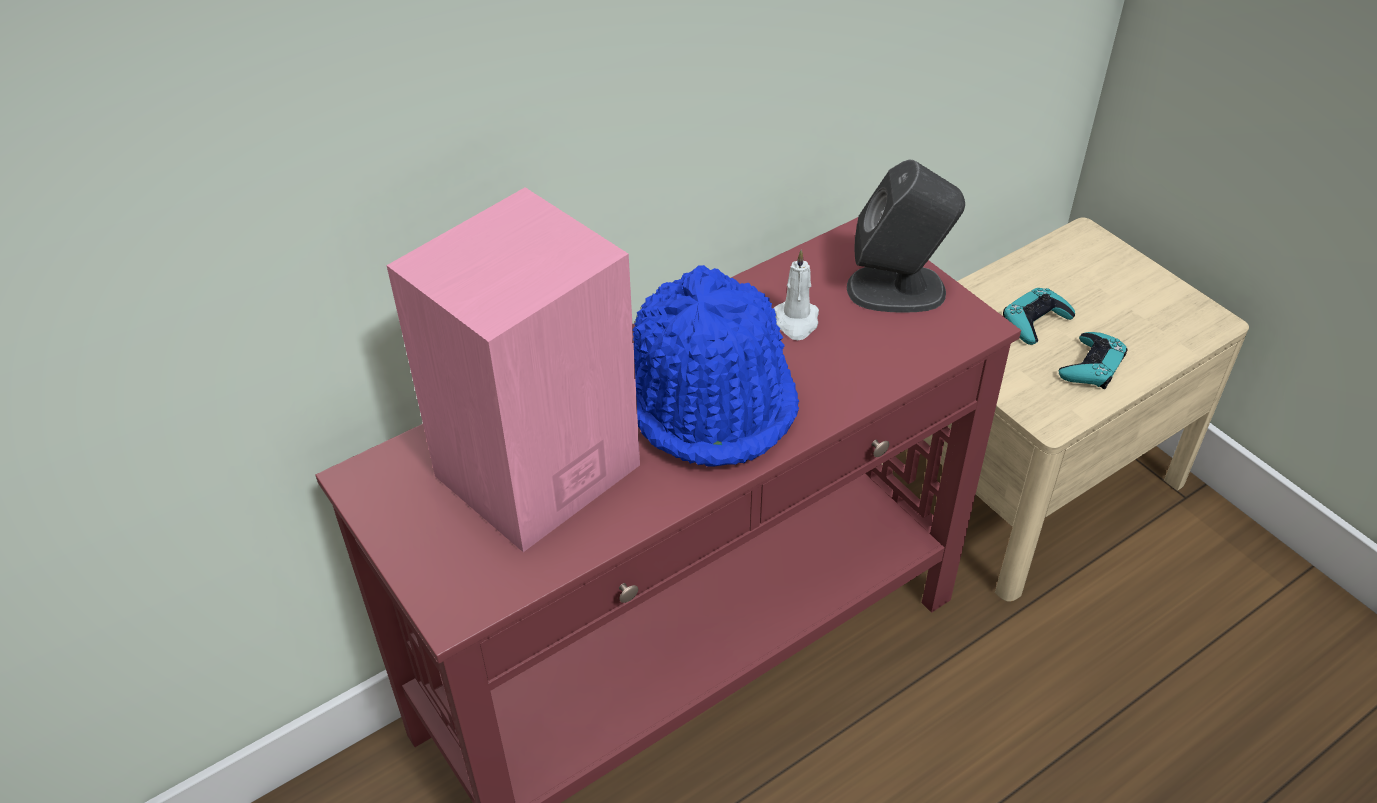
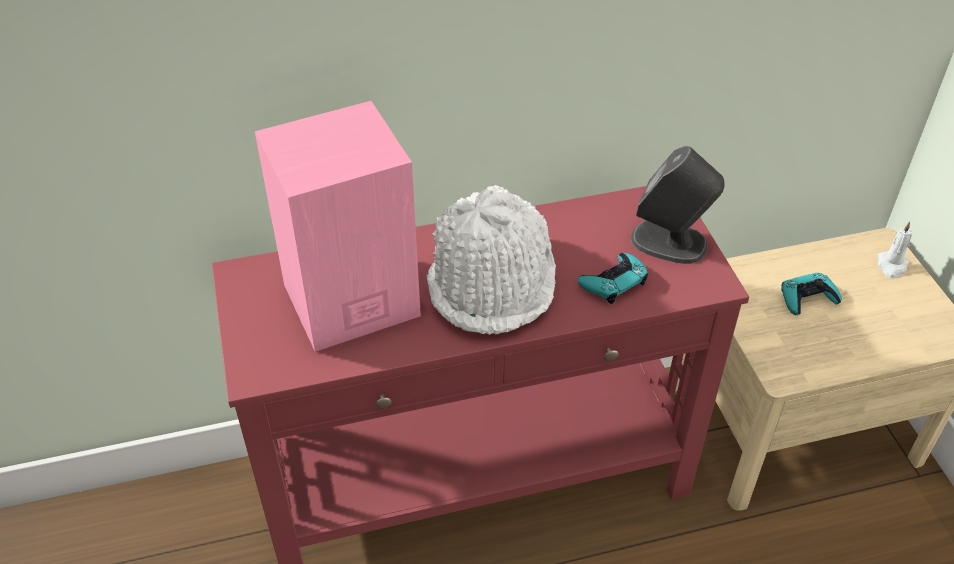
camera: 20 degrees right, 0 degrees up
blue hat [633,265,799,467] -> white hat [427,185,556,335]
white candle [773,250,819,340] -> white candle moved to [878,221,912,278]
turquoise game controller [1059,332,1128,389] -> turquoise game controller moved to [578,253,648,304]

